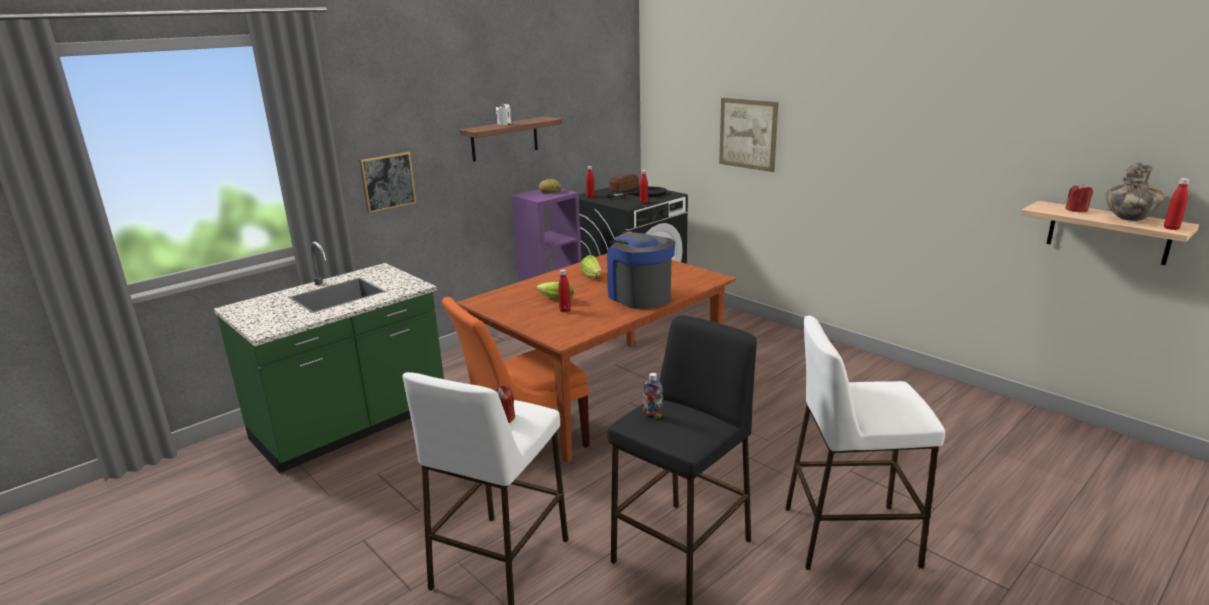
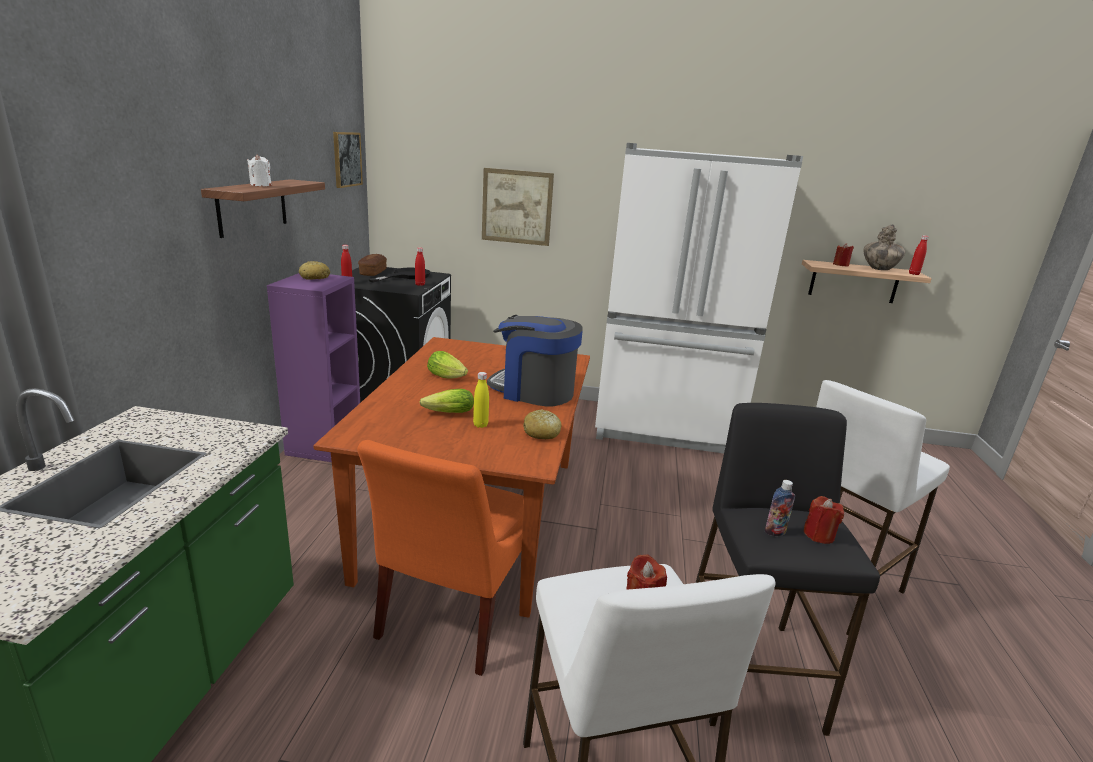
camera: 40 degrees left, 0 degrees up
picture [359,152,417,213] -> picture moved to [333,132,363,188]
red bottle [558,269,571,312] -> yellow bottle [473,372,489,428]
none -> bread [523,409,562,439]
none -> white fridge [595,143,803,453]
none -> red candle [804,496,844,544]

